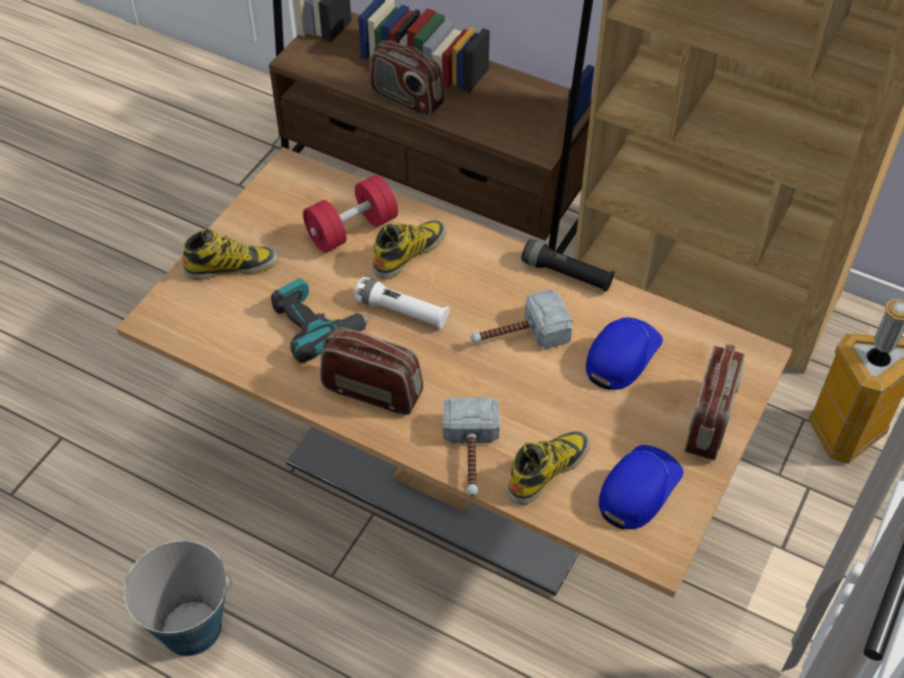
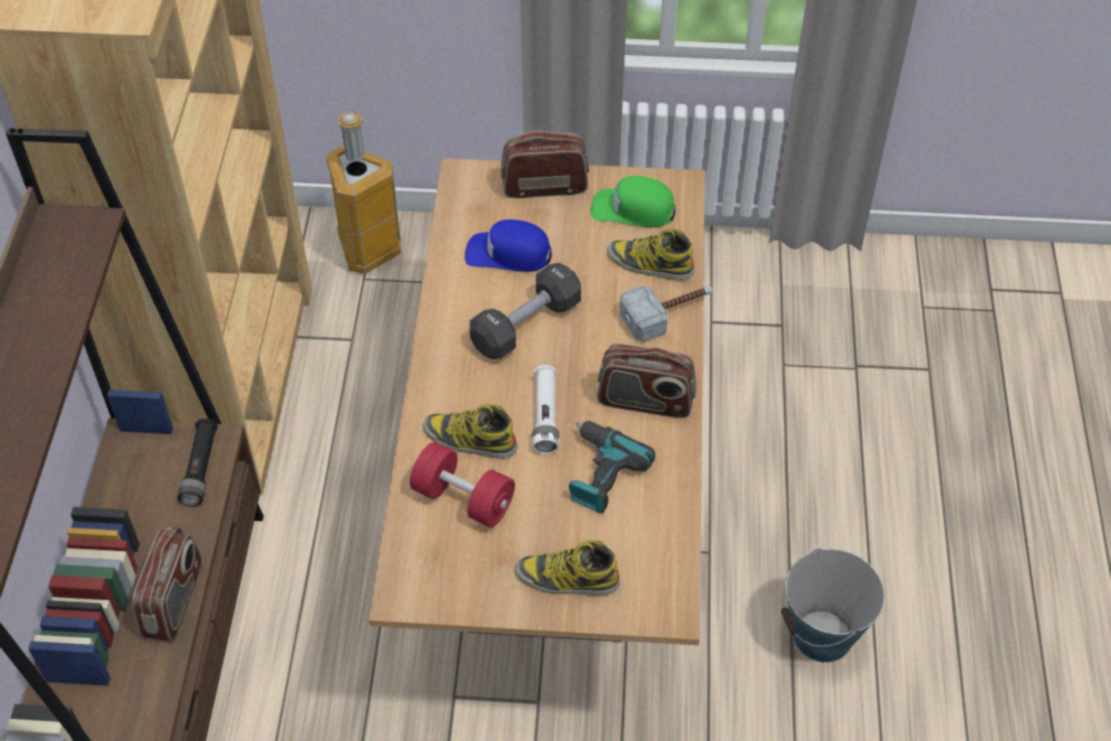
camera: 115 degrees left, 0 degrees up
boot [183,228,279,280] -> boot turned 45 degrees counterclockwise [515,539,620,596]
radio [320,327,423,415] -> radio turned 75 degrees counterclockwise [597,344,696,418]
hammer [471,289,573,349] -> black dumbbell [470,263,581,359]
black flashlight [521,239,615,292] -> black flashlight moved to [178,418,218,507]
blue cap [599,445,683,529] -> green cap [591,176,675,227]

